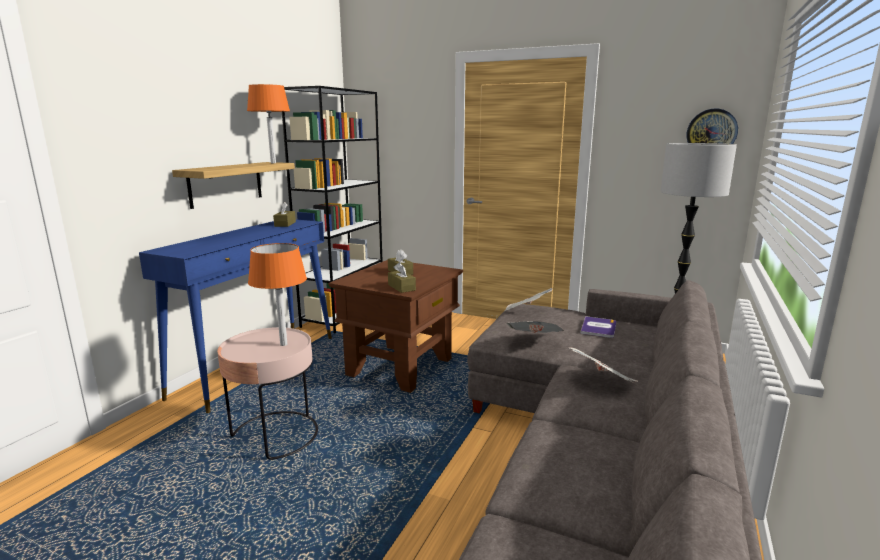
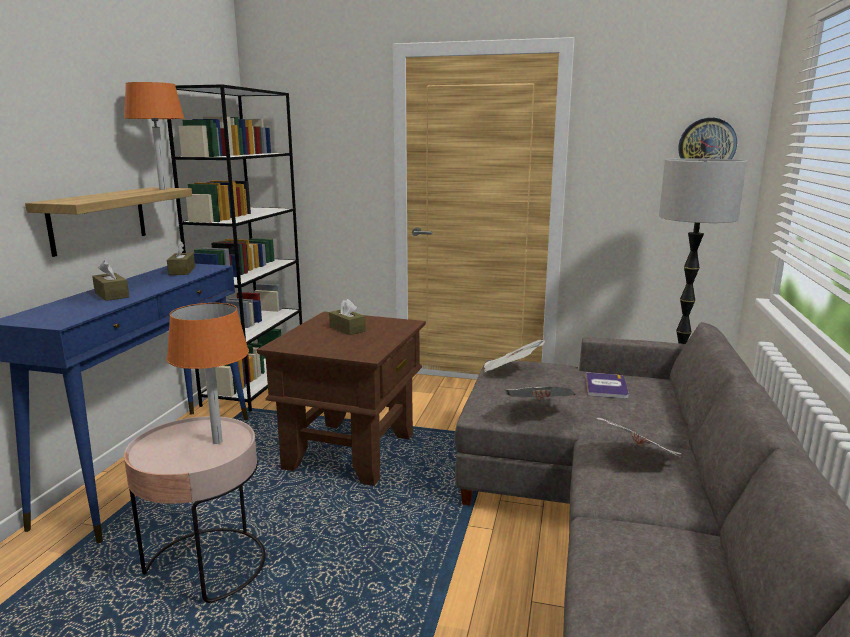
camera: 10 degrees left, 0 degrees up
brown tissue box [388,262,416,293] -> brown tissue box moved to [92,261,129,301]

